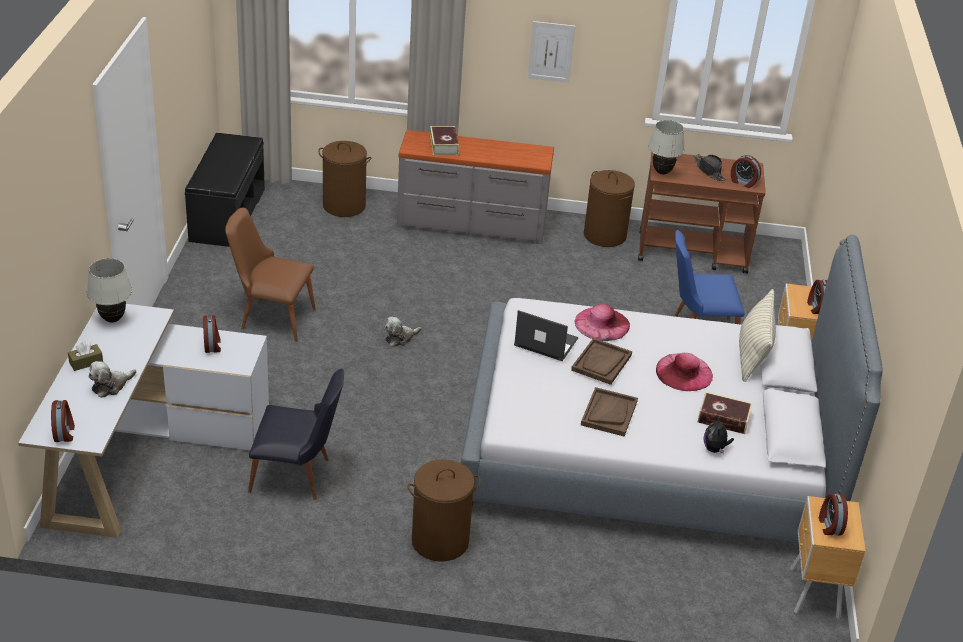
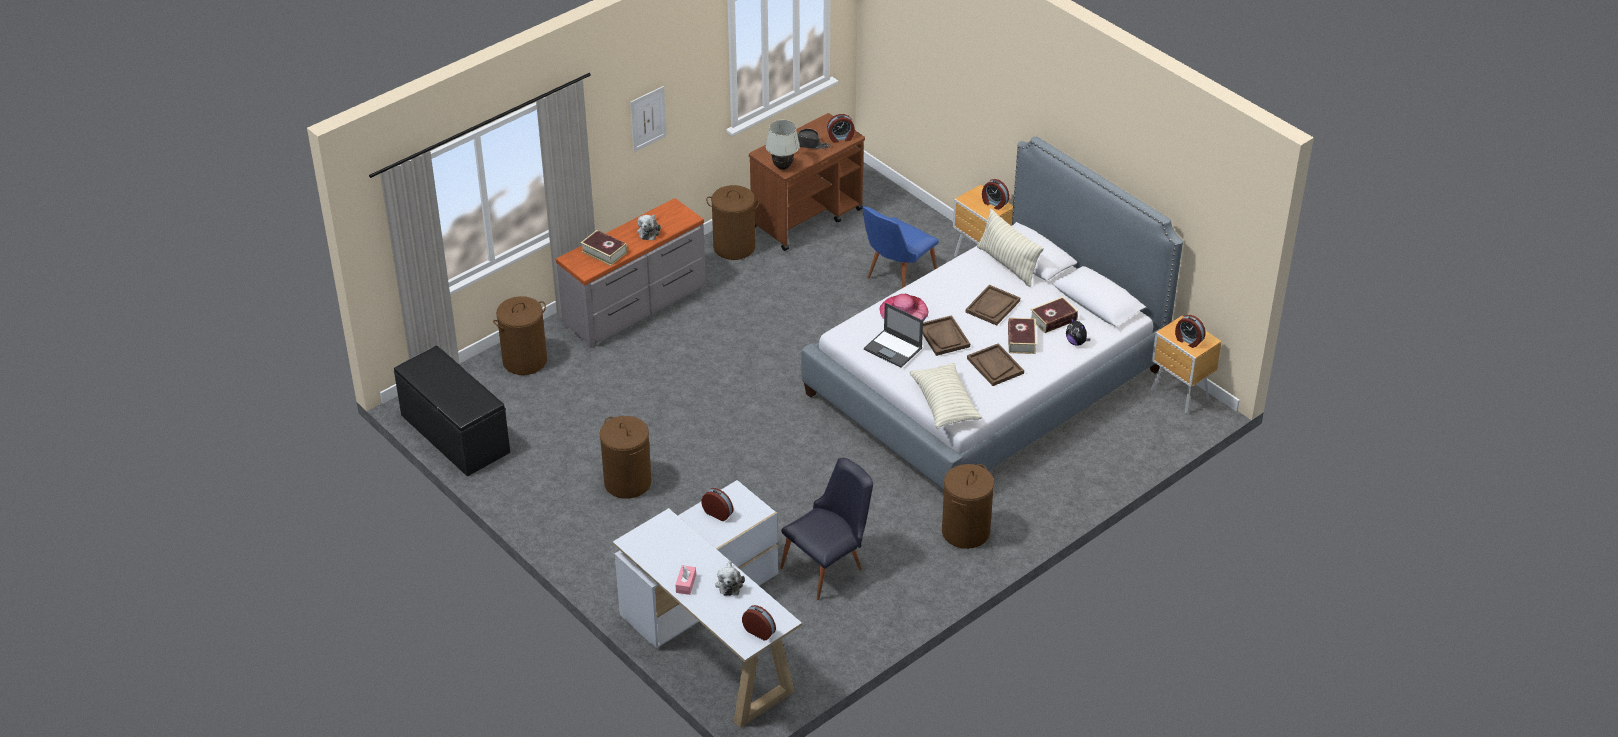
camera: 45 degrees left, 5 degrees up
brown tissue box [68,341,103,371] -> pink tissue box [676,565,696,595]
white table lamp [87,258,133,322] -> none
brown chair [225,208,316,342] -> brown laundry basket [600,416,652,499]
plush toy [385,317,422,347] -> plush toy moved to [637,214,661,240]
laptop [514,310,578,361] -> laptop turned 120 degrees counterclockwise [864,303,923,368]
pink hat [656,353,713,391] -> brown tray [966,285,1020,326]
none -> pillow [909,363,982,429]
none -> book [1008,318,1037,354]

